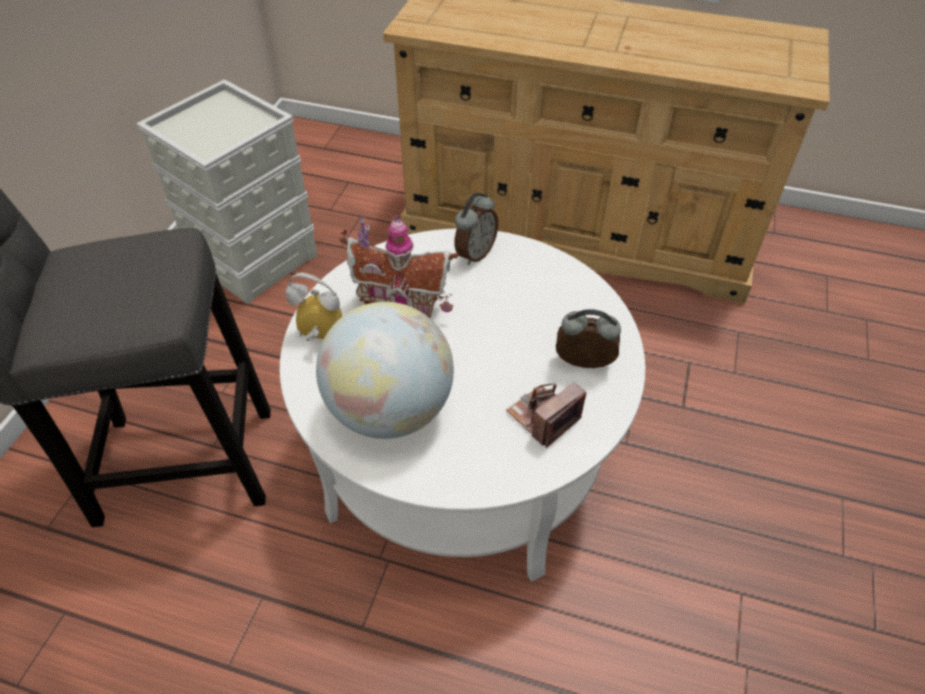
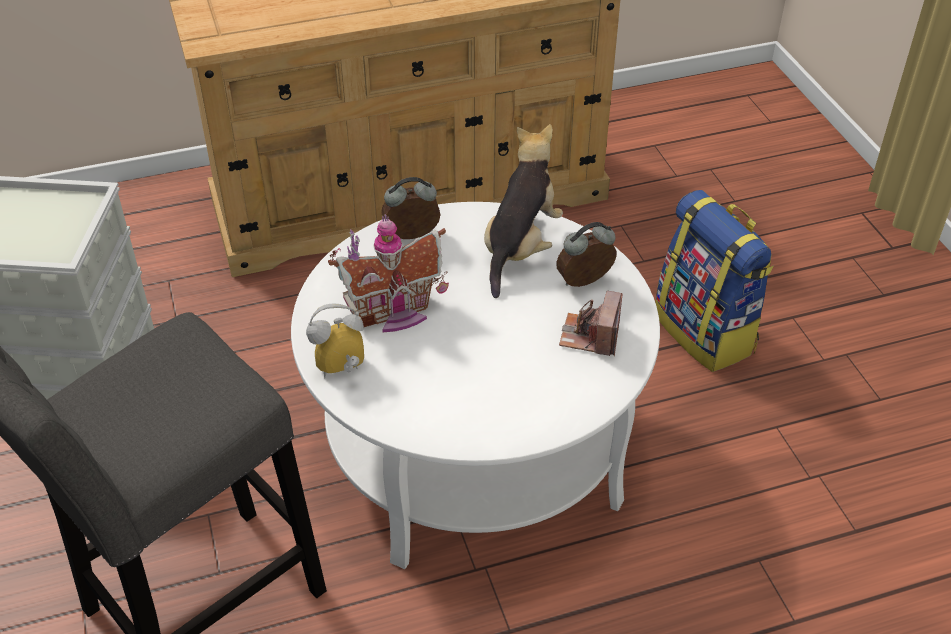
camera: 35 degrees left, 5 degrees down
globe [316,302,454,439] -> none
alarm clock [455,193,498,265] -> alarm clock turned 105 degrees counterclockwise [381,177,441,239]
none -> plush toy [484,124,563,298]
none -> backpack [655,190,774,372]

